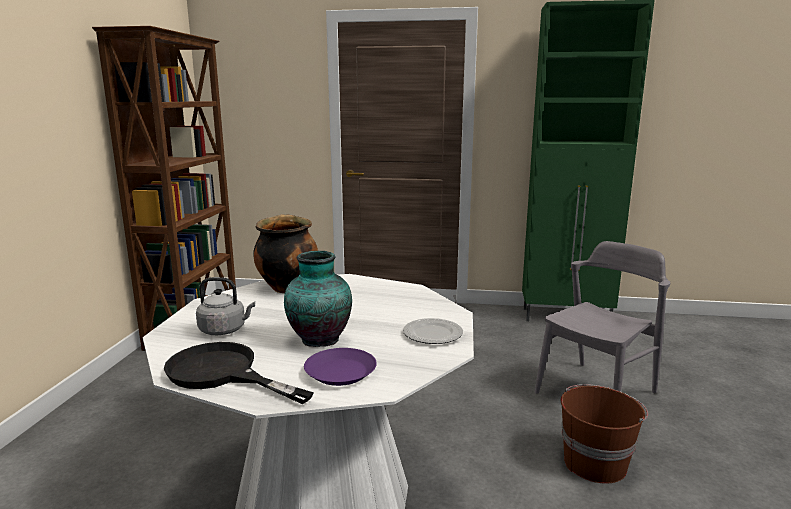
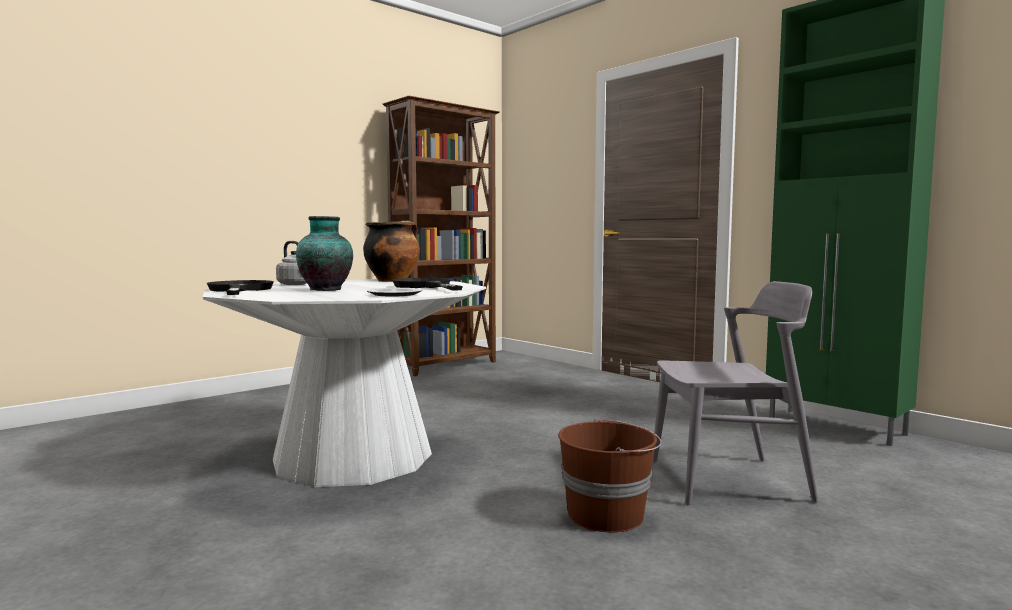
camera: 40 degrees right, 10 degrees down
purple plate [304,348,377,386] -> none
none -> black frying pan [392,278,463,291]

